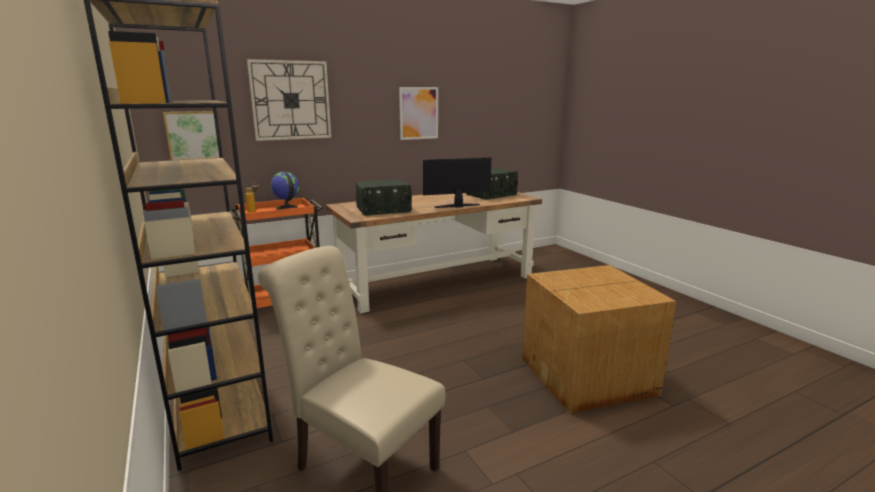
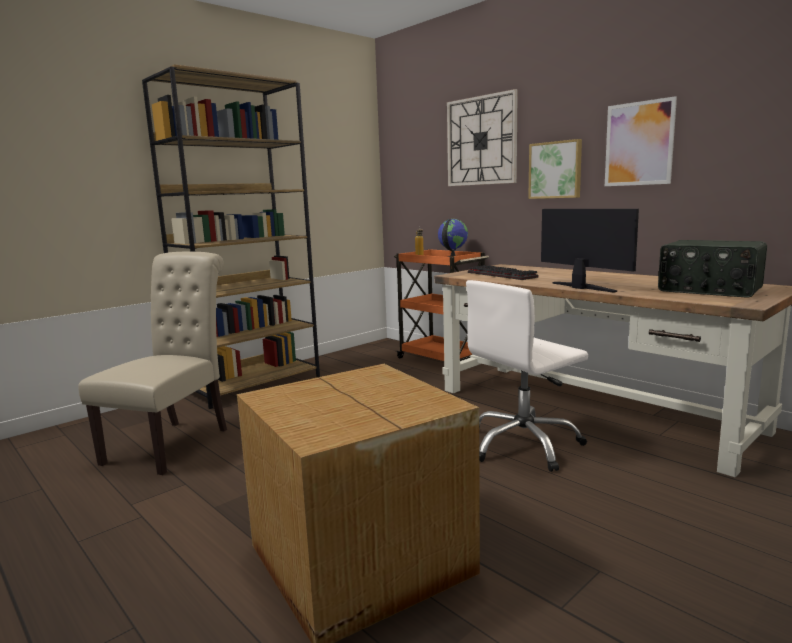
camera: 75 degrees right, 5 degrees down
picture [163,111,219,160] -> picture moved to [528,139,582,199]
radio [356,179,412,216] -> keyboard [468,265,539,280]
none -> white office chair [466,280,588,472]

